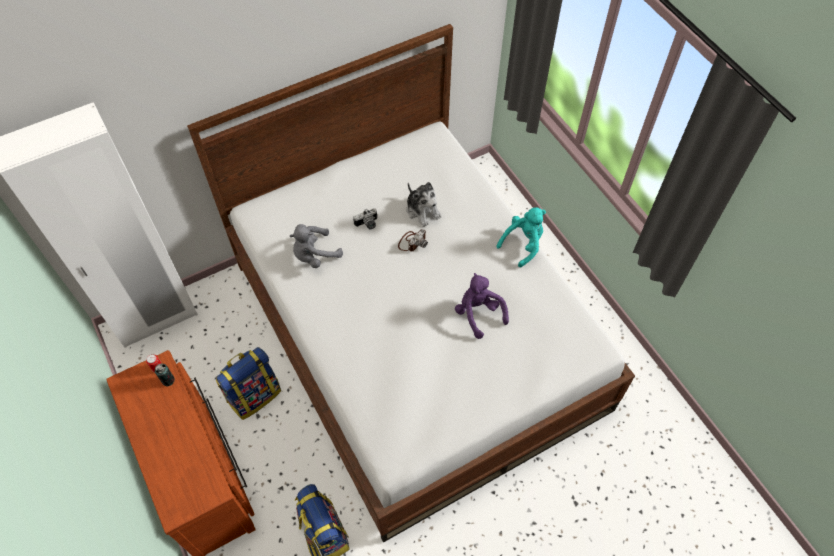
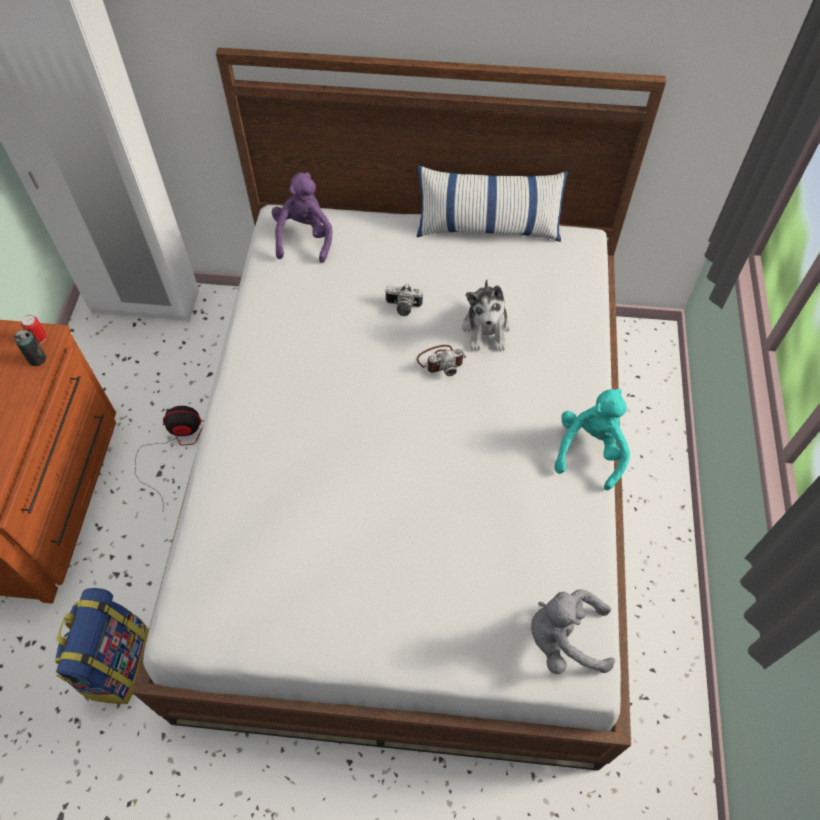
camera: 35 degrees right, 0 degrees up
backpack [216,347,281,420] -> fan [135,406,204,505]
grey plush toy [290,224,343,268] -> grey plush toy moved to [531,589,615,674]
purple plush toy [455,273,509,339] -> purple plush toy moved to [272,172,333,263]
turquoise plush toy [496,207,546,267] -> turquoise plush toy turned 60 degrees counterclockwise [554,388,630,490]
none -> pillow [416,165,568,242]

